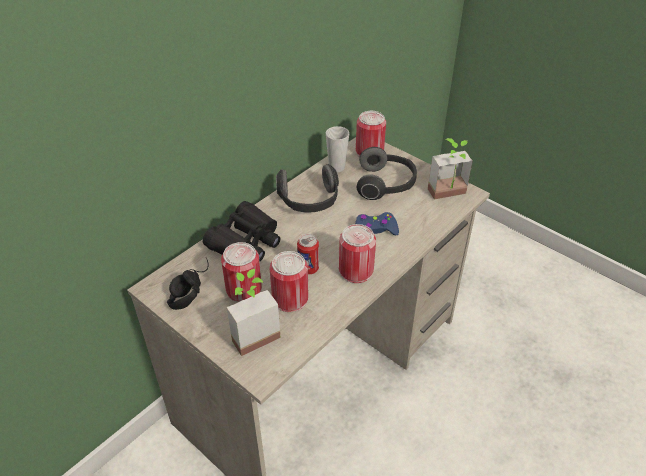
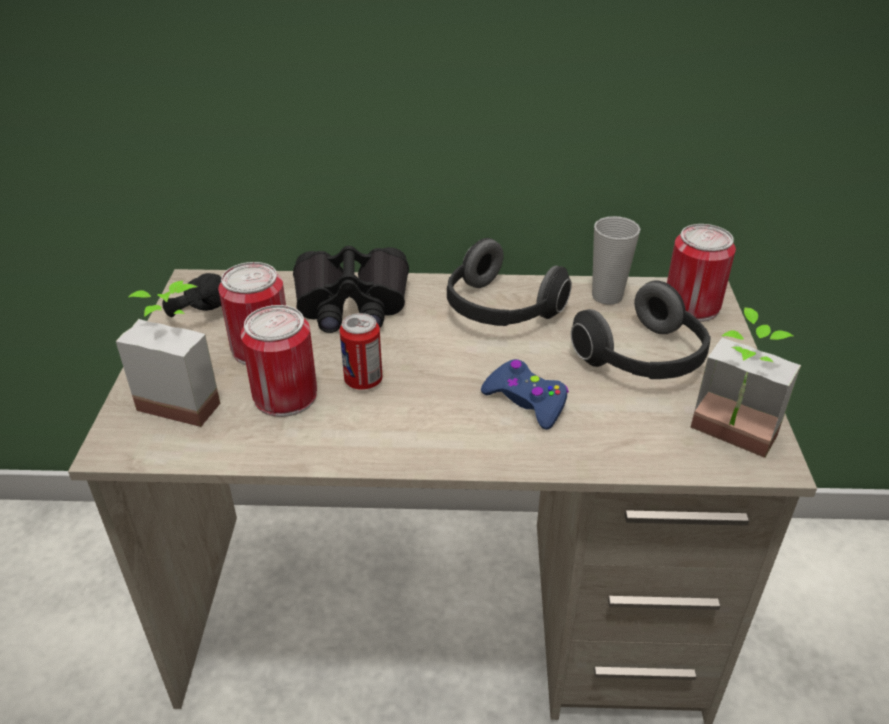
camera: 50 degrees right, 5 degrees down
can [339,224,376,283] -> none

